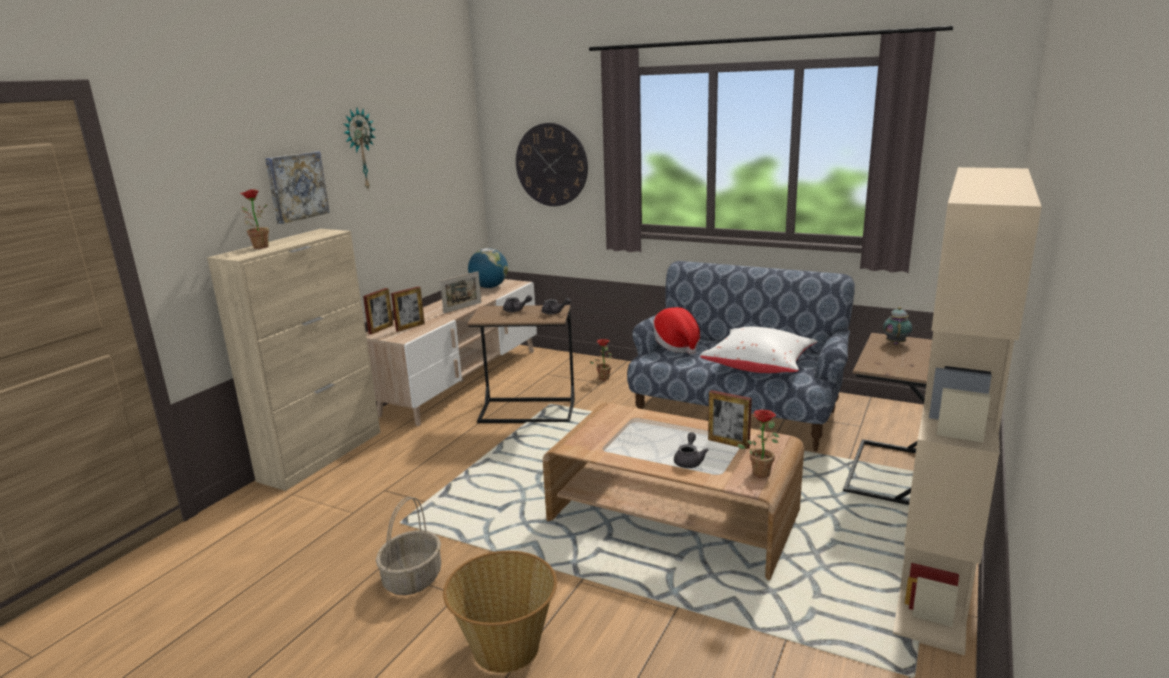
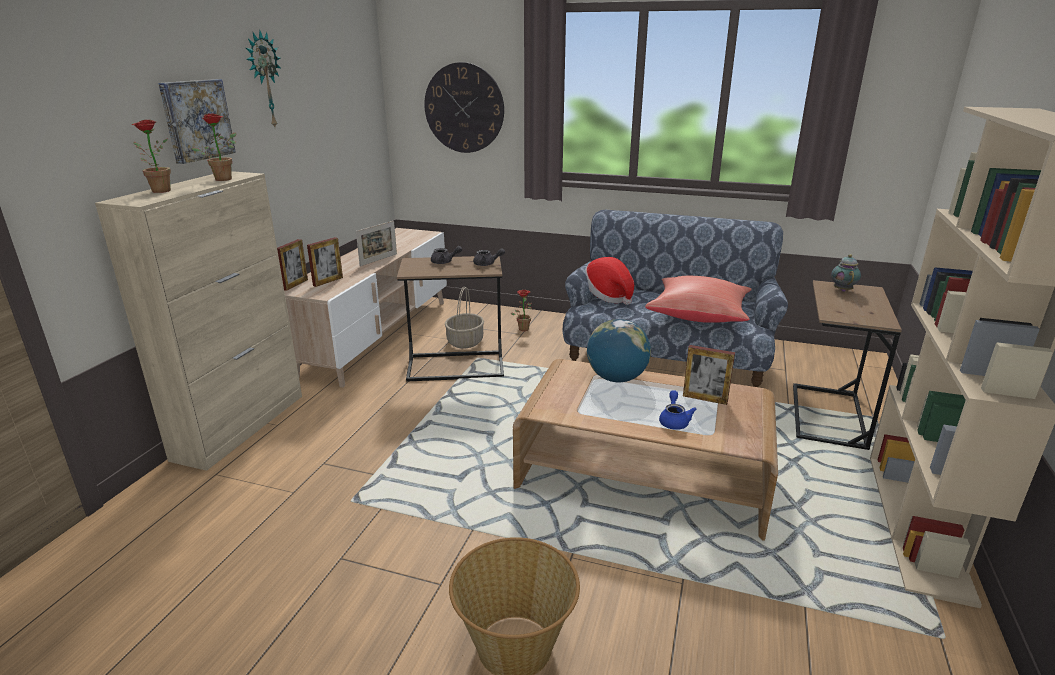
camera: 10 degrees left, 5 degrees up
basket [376,497,441,595] -> basket moved to [445,286,484,349]
globe [468,248,508,288] -> globe moved to [587,319,651,382]
grey teapot [674,432,708,468] -> blue teapot [659,390,697,430]
white pillow [700,327,818,373] -> red pillow [645,276,752,323]
potted plant [737,410,779,478] -> potted plant moved to [191,113,237,181]

